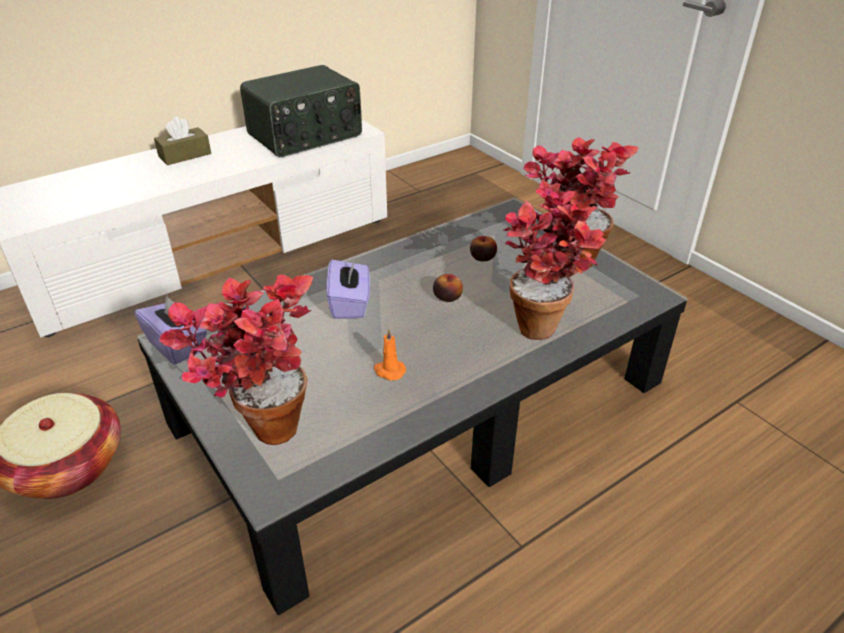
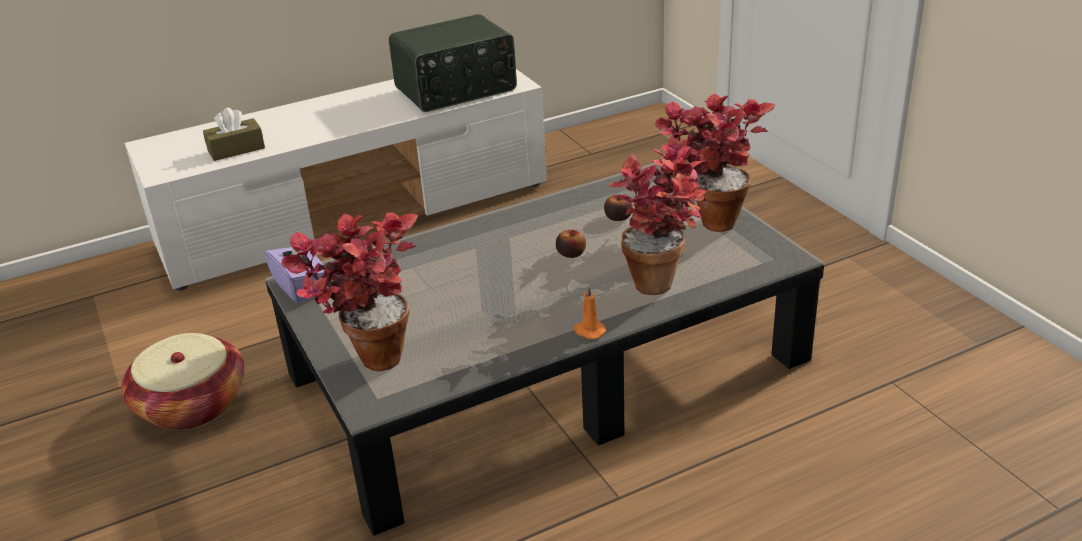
camera: 10 degrees right, 5 degrees down
brown tissue box [154,116,211,165] -> brown tissue box moved to [203,107,265,161]
purple tissue box [326,258,370,319] -> none
orange candle [374,329,406,380] -> orange candle moved to [574,286,606,339]

